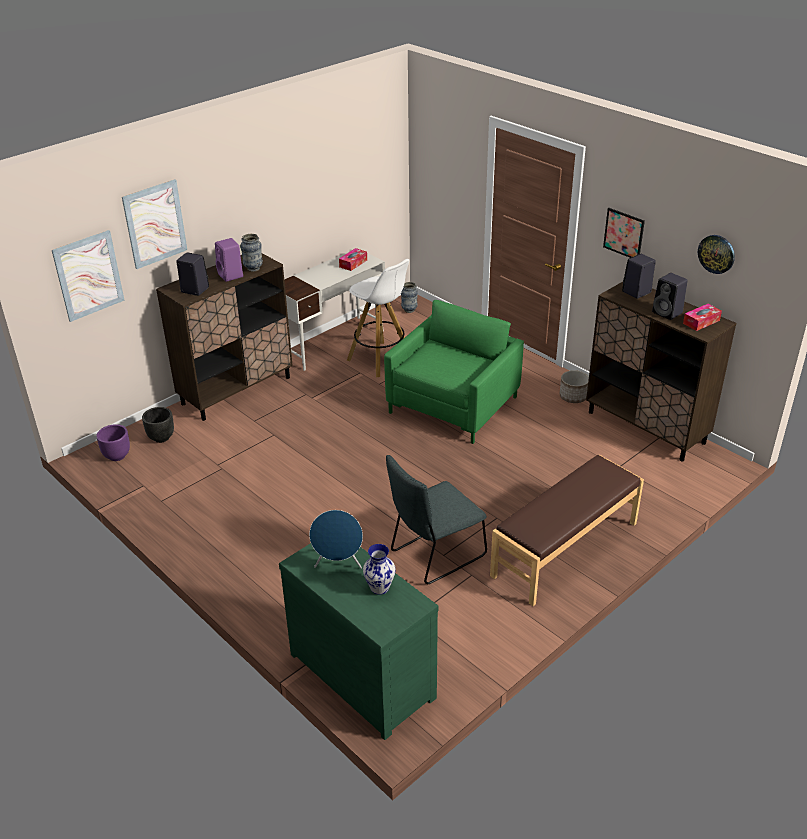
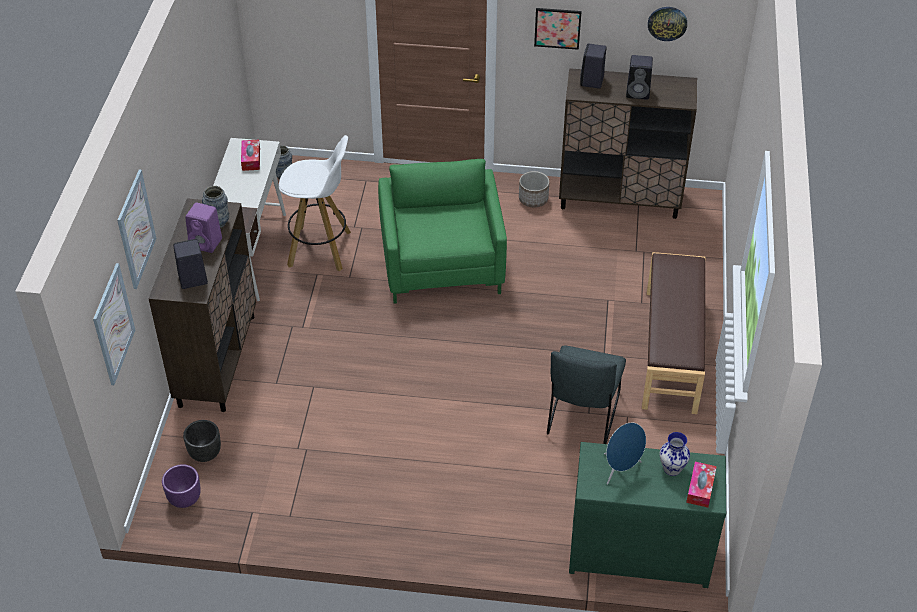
camera: 40 degrees left, 10 degrees up
tissue box [683,304,722,331] -> tissue box moved to [686,462,717,508]

